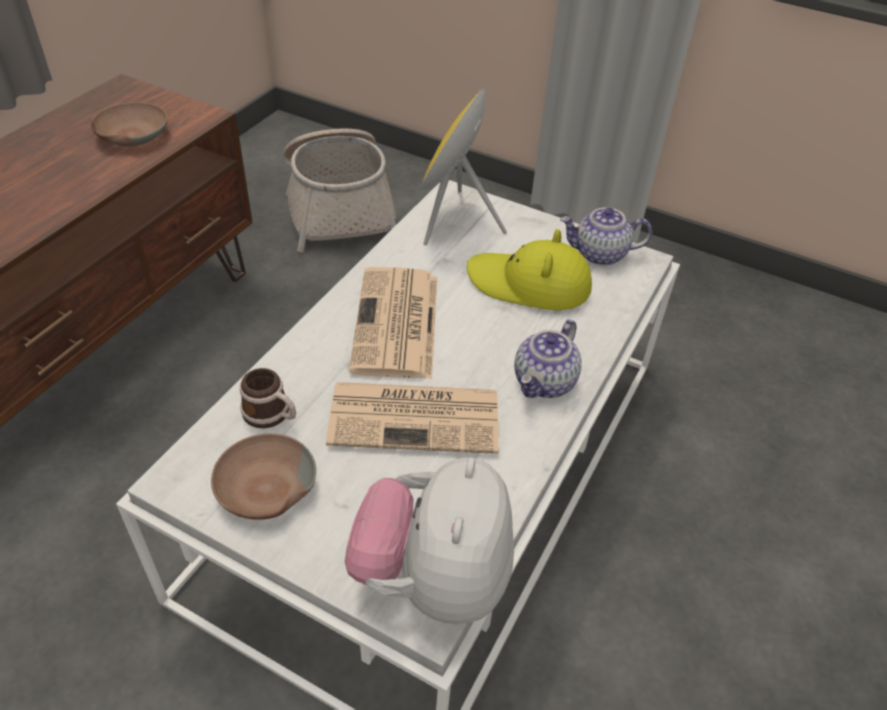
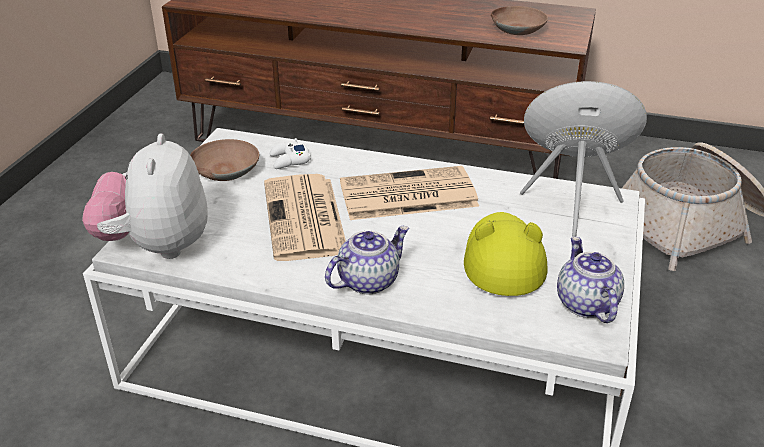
camera: 80 degrees right, 10 degrees down
mug [240,368,296,428] -> white game controller [270,138,311,169]
plush toy [345,457,514,624] -> plush toy turned 90 degrees counterclockwise [82,134,208,259]
teapot [515,319,582,398] -> teapot turned 120 degrees clockwise [325,226,409,294]

